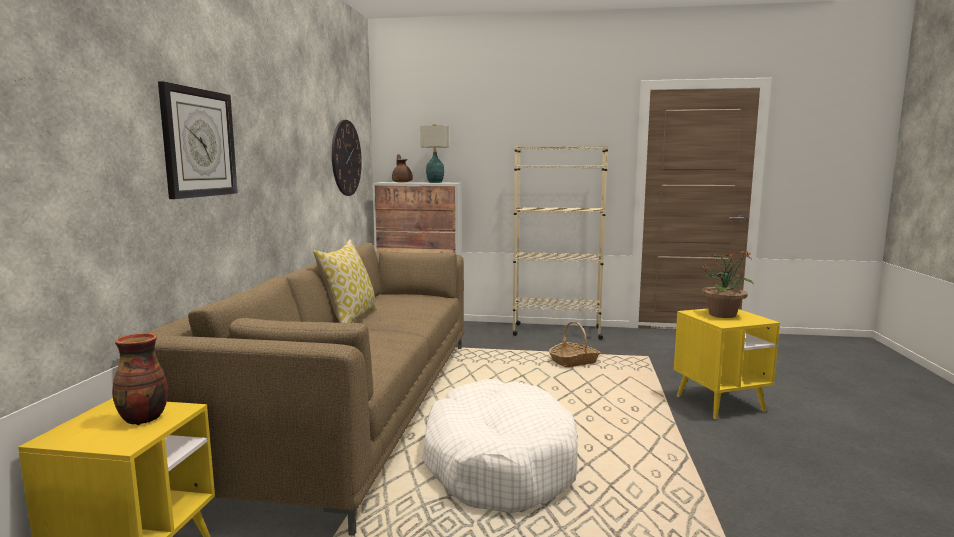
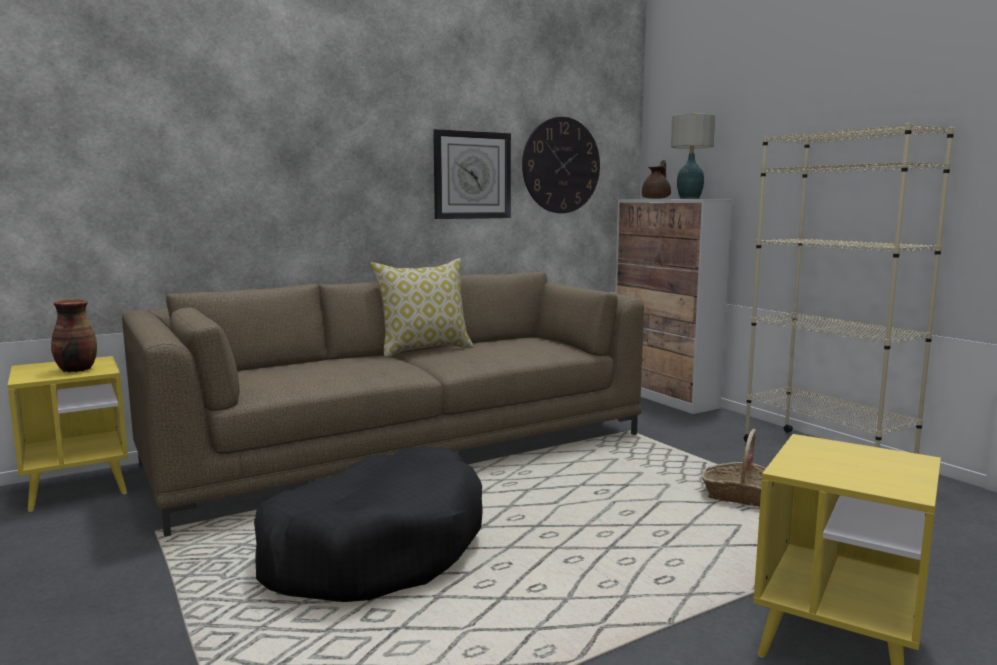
camera: 50 degrees right, 0 degrees up
wall clock [158,81,238,199] -> wall clock moved to [433,129,511,219]
white dog bed [422,379,578,513] -> black dog bed [254,446,483,602]
potted plant [701,250,753,318] -> none

